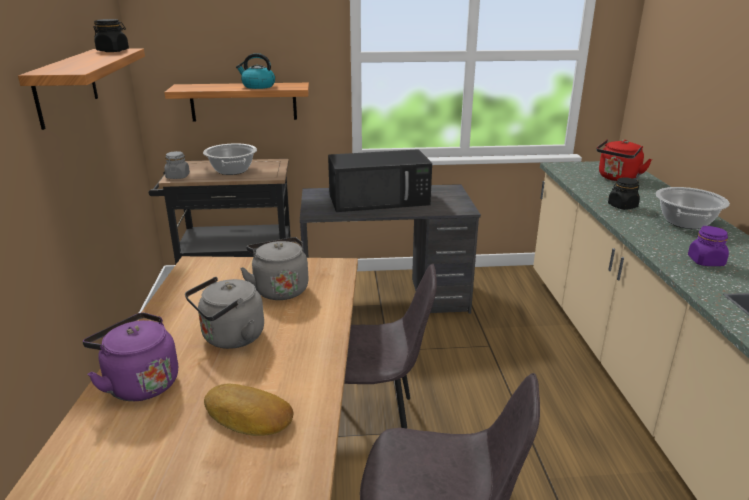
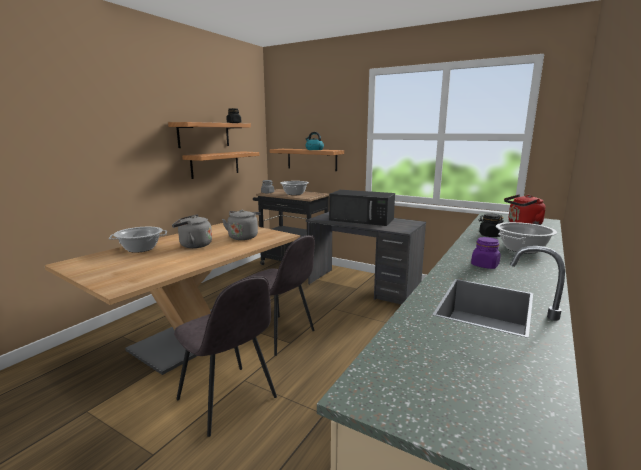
camera: 35 degrees right, 10 degrees down
purple kettle [83,312,178,401] -> cooking pot [109,227,167,253]
bread [204,384,294,436] -> none
none -> shelf [182,151,259,179]

